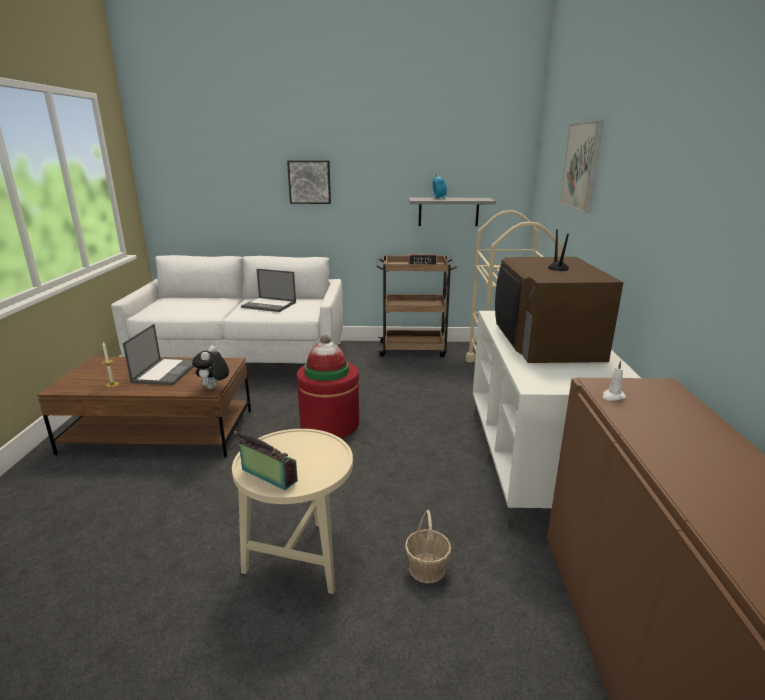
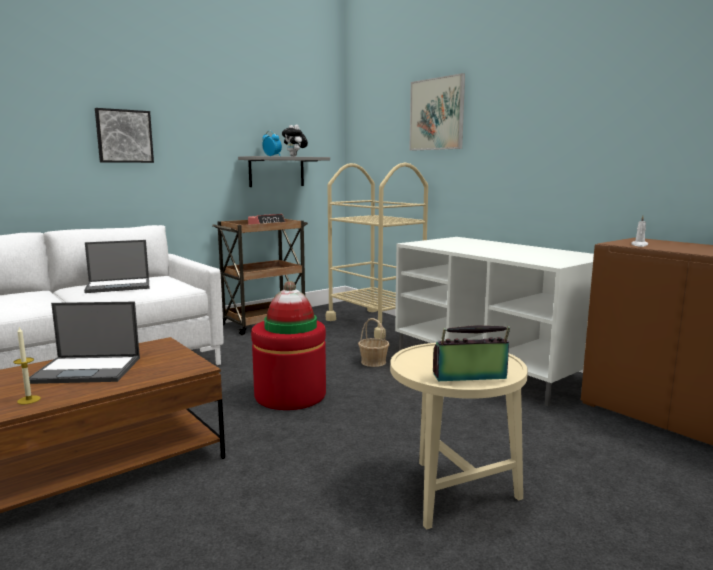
camera: 40 degrees left, 10 degrees down
laptop [123,324,194,385] -> laptop turned 120 degrees clockwise [29,302,140,384]
plush toy [192,345,229,389] -> plush toy moved to [282,124,308,157]
basket [405,510,451,583] -> basket moved to [358,318,390,367]
television [495,229,624,363] -> none

